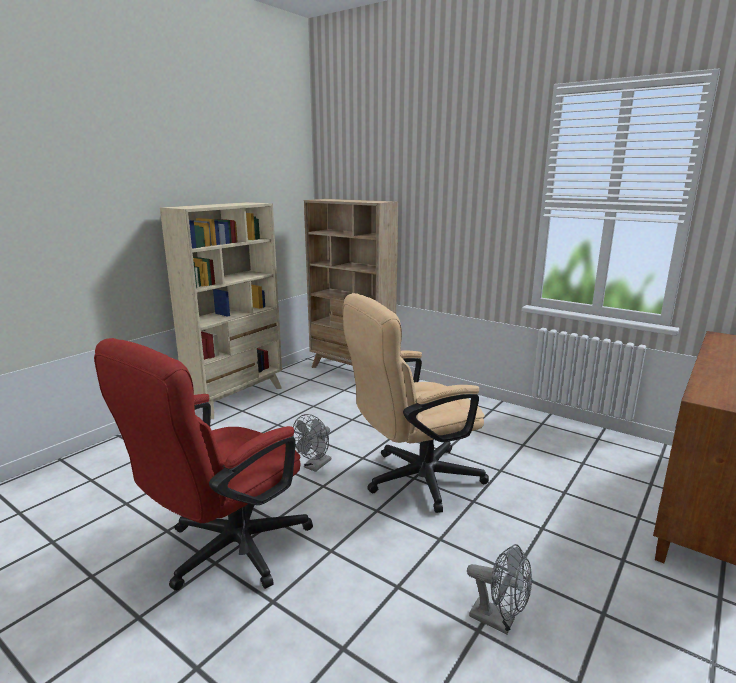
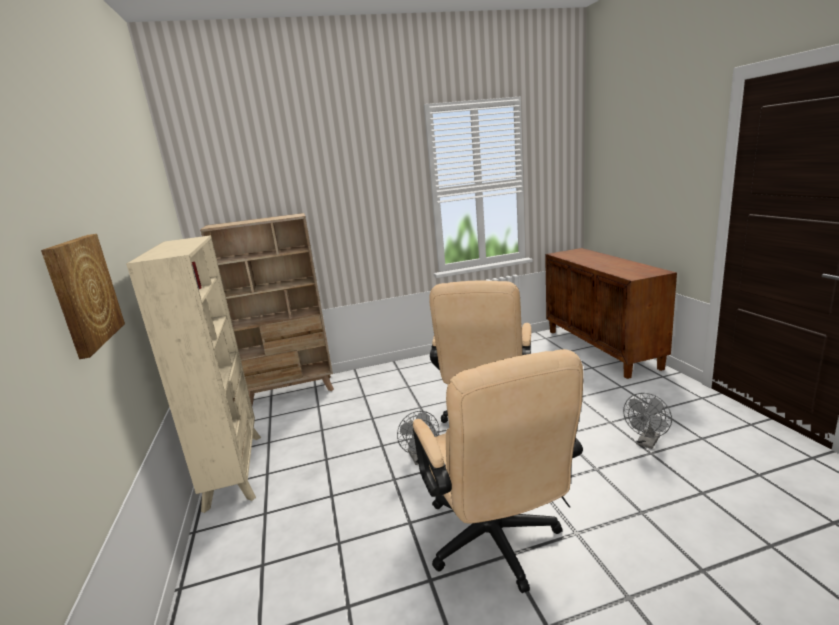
camera: 50 degrees left, 0 degrees up
red office chair [94,338,313,590] -> beige office chair [413,349,583,593]
grey fan [467,544,532,635] -> grey fan turned 150 degrees clockwise [623,393,672,449]
none -> picture [41,234,125,359]

